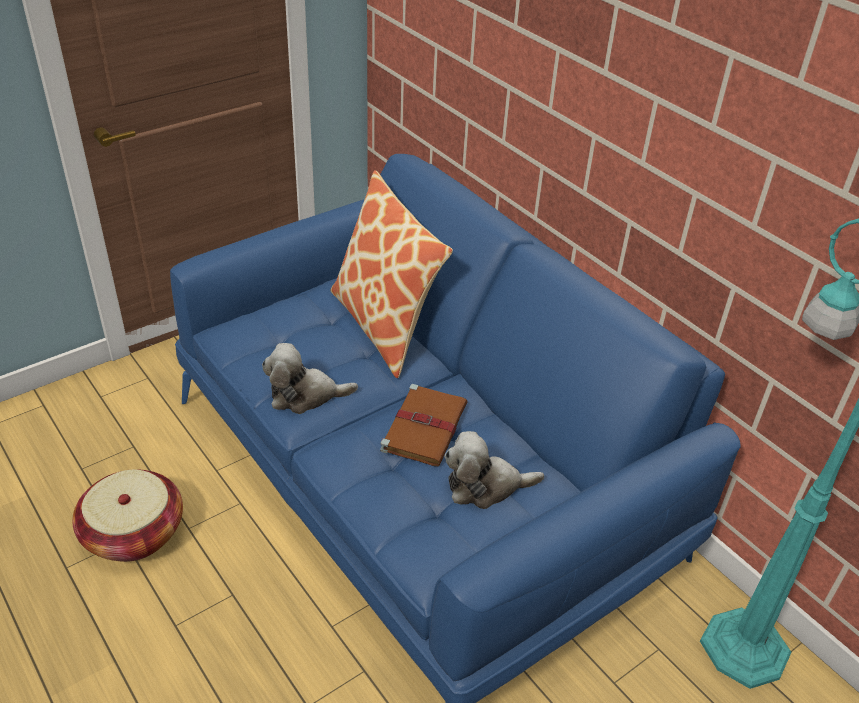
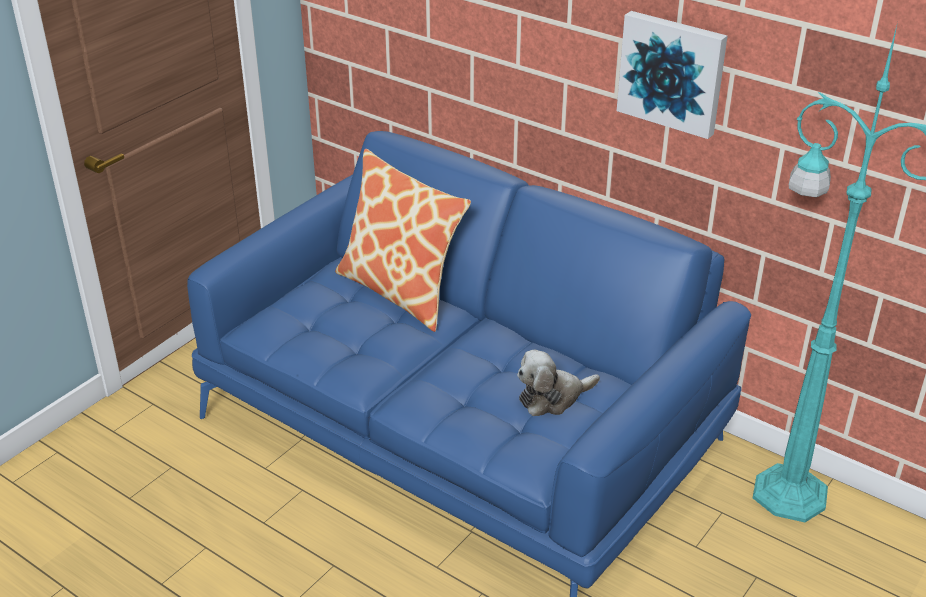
camera: 15 degrees left, 5 degrees down
basket [72,469,183,562] -> none
plush toy [262,343,358,414] -> none
brown book [380,384,468,466] -> none
none -> picture [617,11,727,139]

